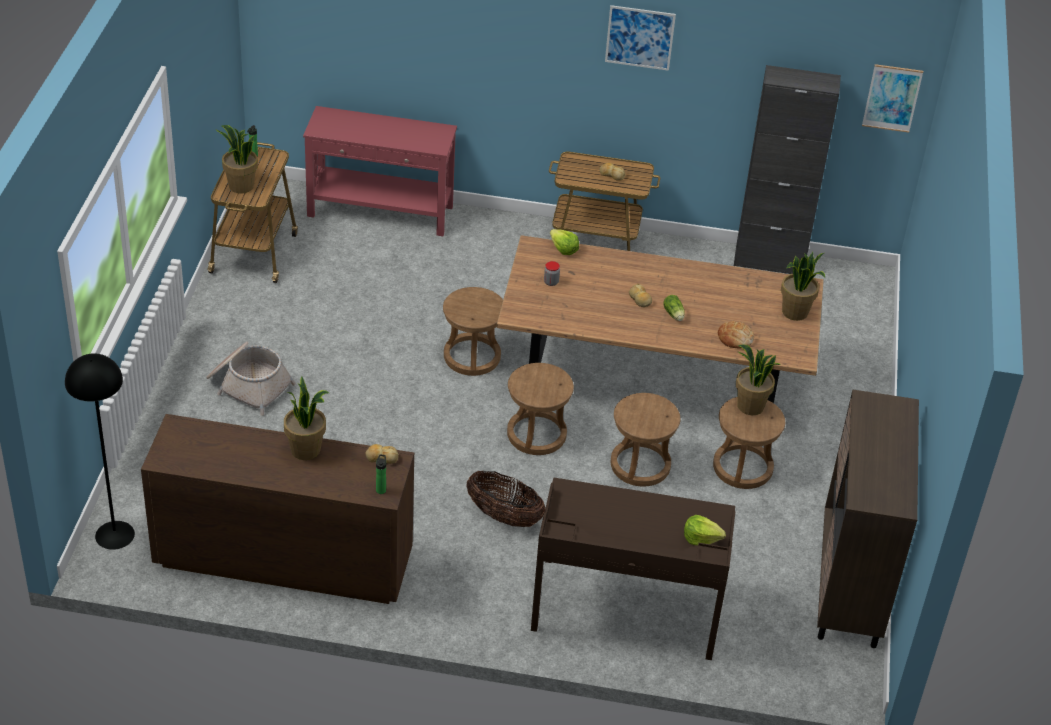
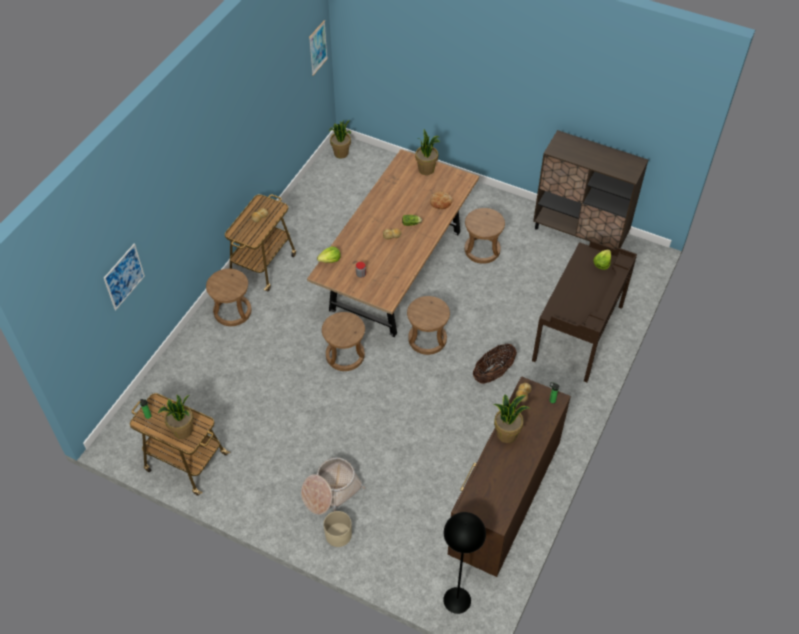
camera: 70 degrees left, 10 degrees up
red console table [303,106,457,236] -> none
picture [605,5,676,71] -> picture moved to [104,244,145,310]
brown stool [611,393,681,487] -> brown stool moved to [206,269,252,326]
black cabinet [734,65,841,274] -> none
potted plant [736,344,781,415] -> potted plant moved to [329,120,351,159]
none -> beige planter [323,511,352,547]

